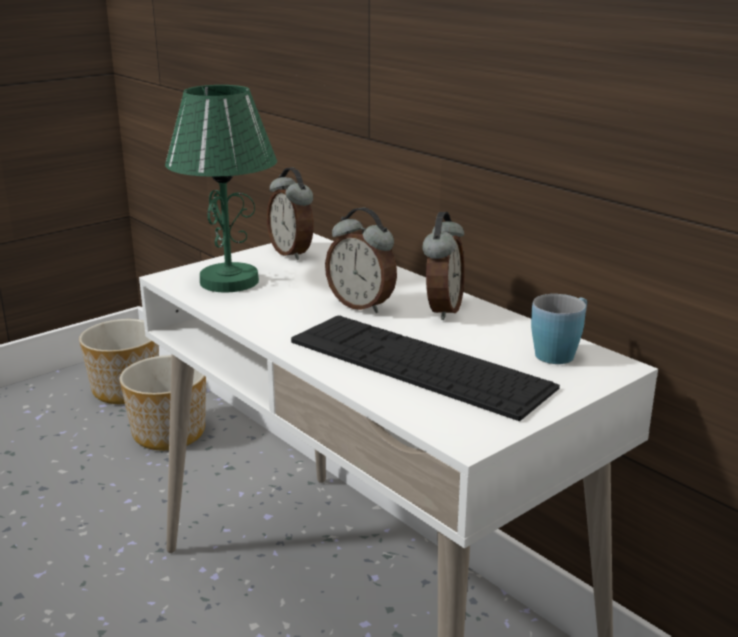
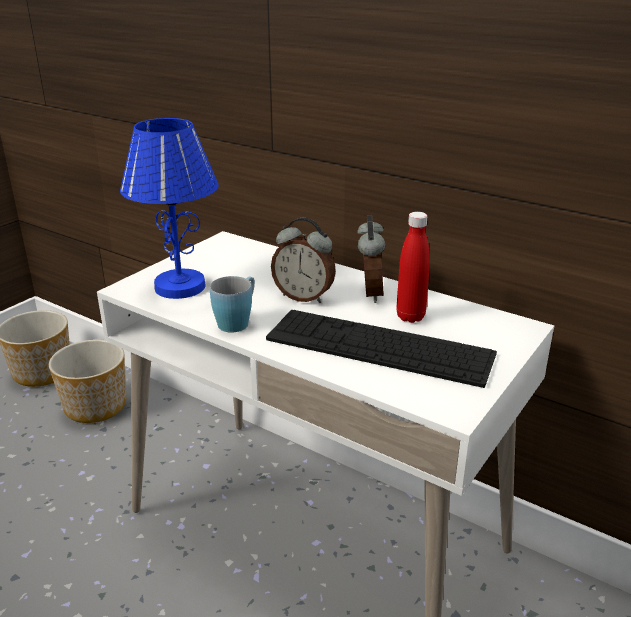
camera: 15 degrees left, 5 degrees up
green table lamp [165,85,277,292] -> blue table lamp [120,118,219,299]
alarm clock [267,168,314,260] -> none
blue mug [531,294,587,364] -> blue mug moved to [210,276,255,332]
none -> red bottle [396,212,430,323]

